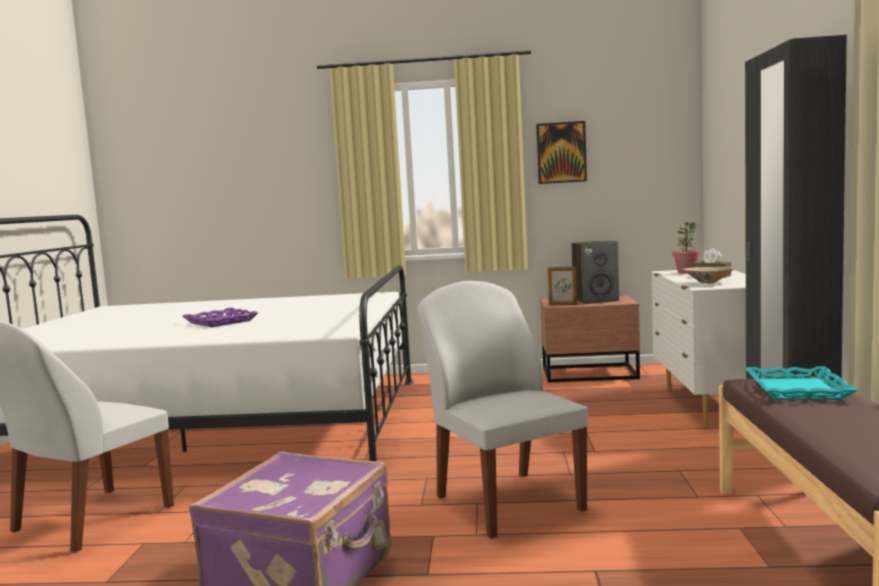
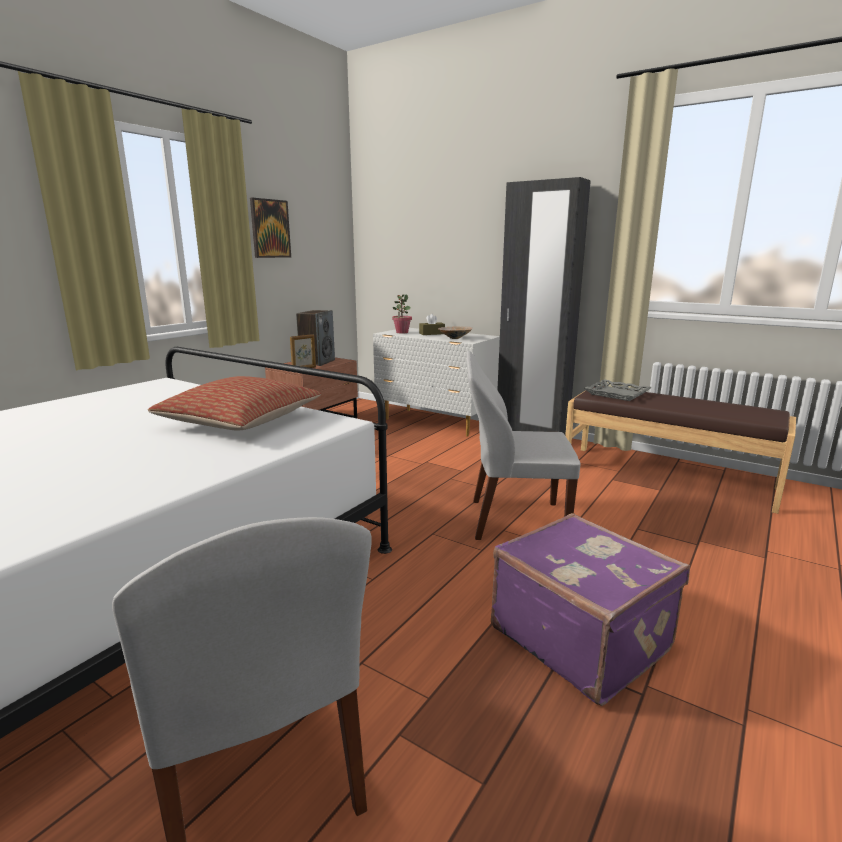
camera: 60 degrees left, 10 degrees up
purple tray [182,307,258,327] -> none
turquoise tray [745,366,858,399] -> grey tray [584,379,652,401]
none -> pillow [148,376,321,431]

